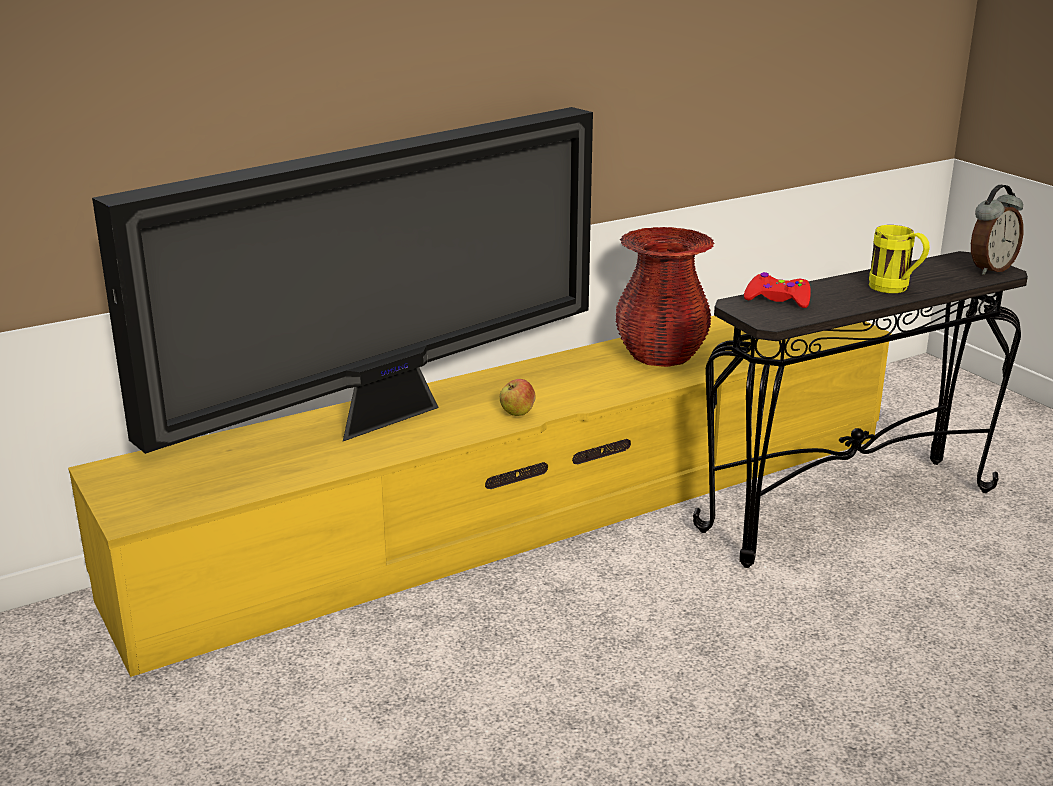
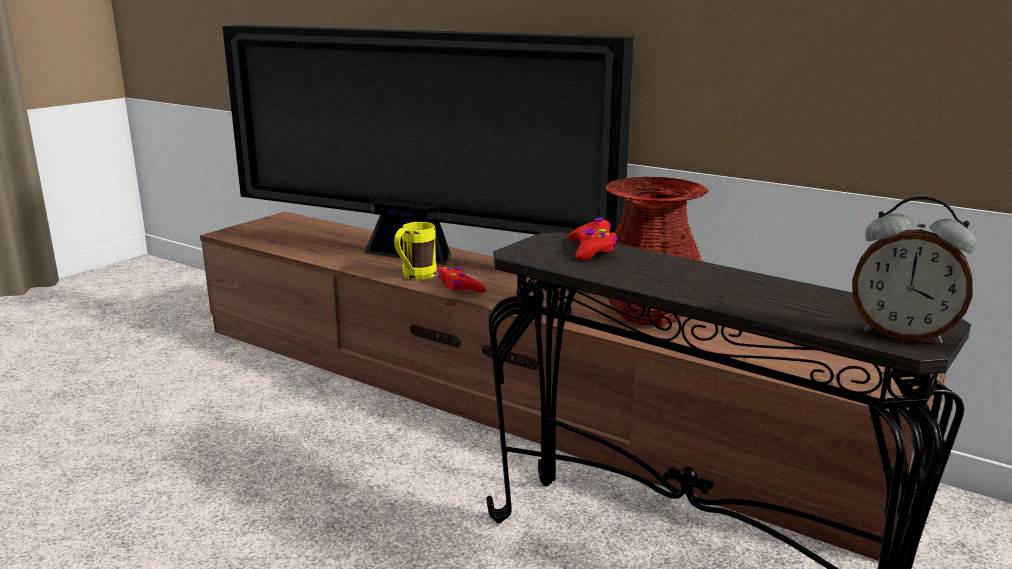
camera: 65 degrees right, 5 degrees down
yellow tv stand [68,316,891,677] -> brown tv stand [200,212,946,561]
apple [500,379,536,416] -> red game controller [437,267,486,293]
yellow mug [869,225,930,293] -> yellow mug moved to [394,222,436,280]

